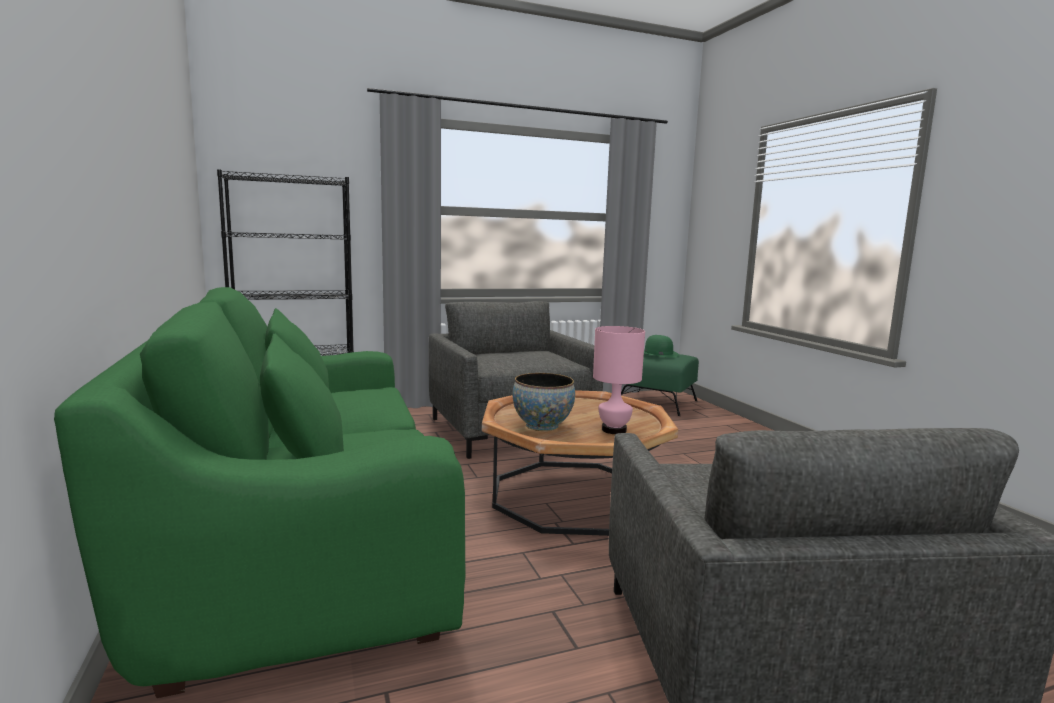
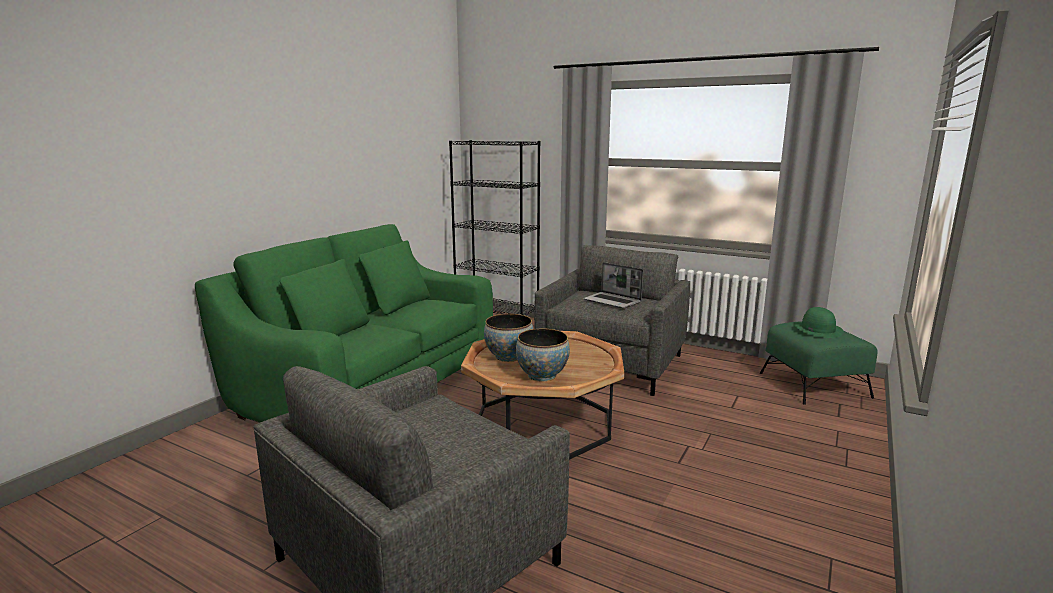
camera: 50 degrees right, 5 degrees up
pink table lamp [593,326,645,434] -> bowl [516,328,570,382]
none -> laptop [583,262,643,309]

